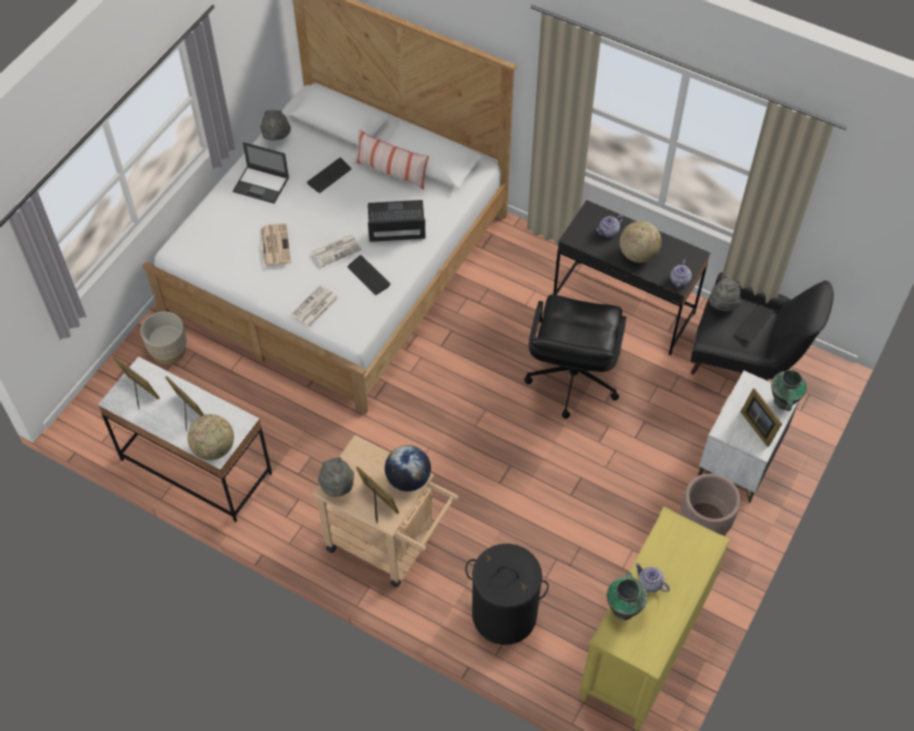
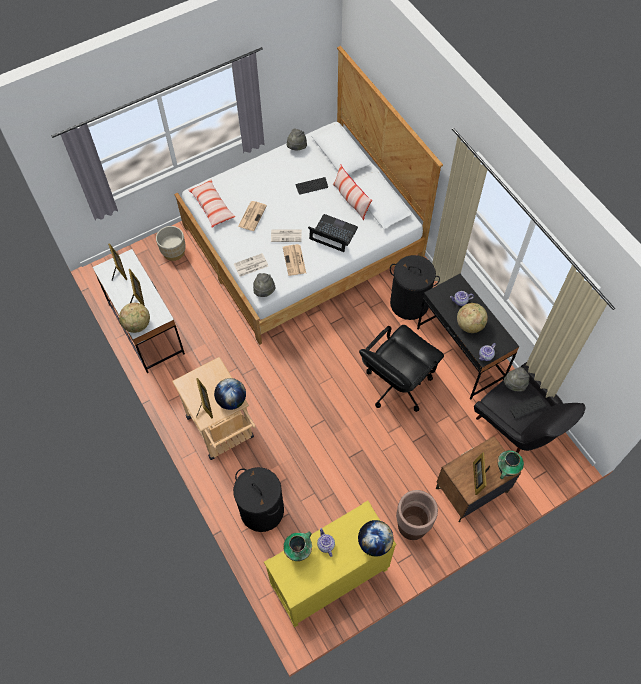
camera: 30 degrees right, 5 degrees up
laptop [233,142,289,204] -> none
grey hat [318,457,354,497] -> grey hat moved to [253,273,276,297]
keyboard [347,255,390,295] -> newspaper [283,244,306,276]
white nightstand [698,371,799,503] -> brown nightstand [436,436,522,522]
none -> pillow [188,179,236,228]
none -> globe [358,520,394,557]
none -> black laundry basket [390,255,440,320]

